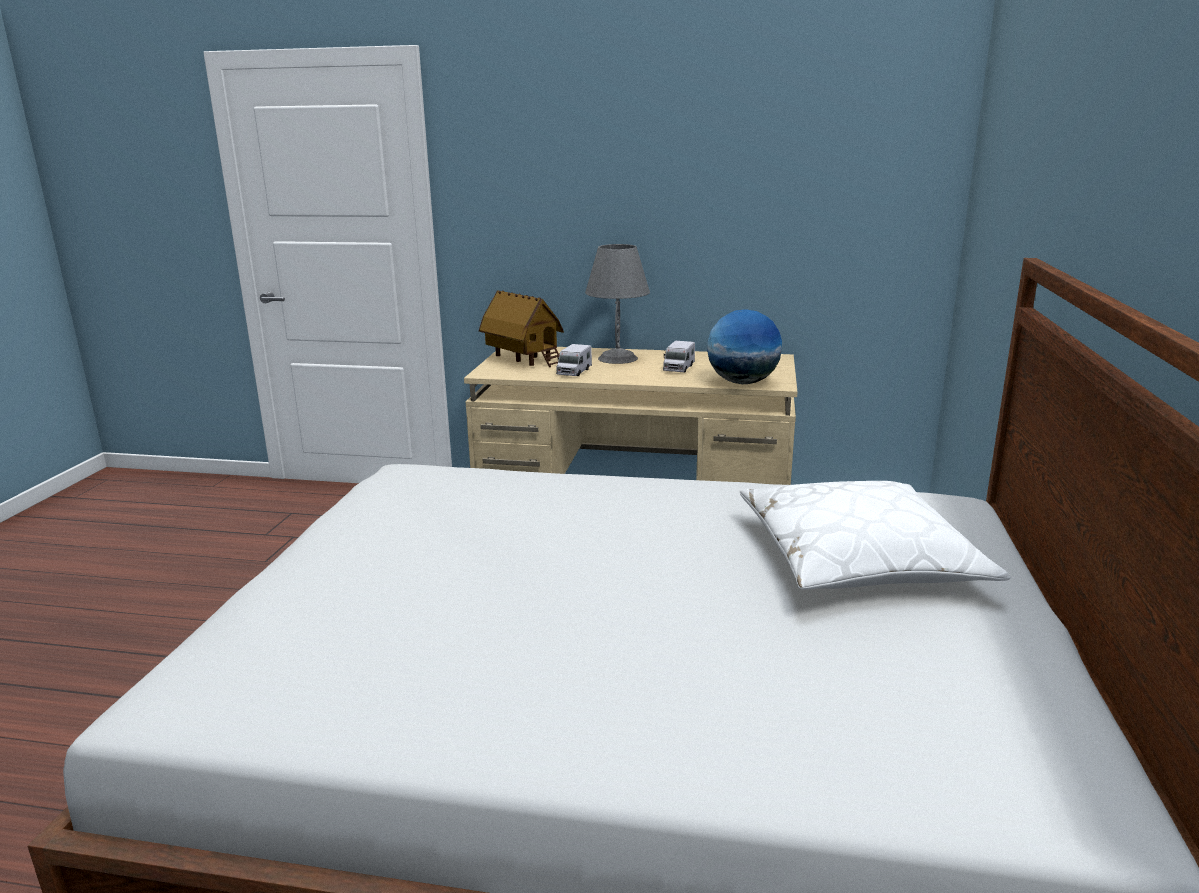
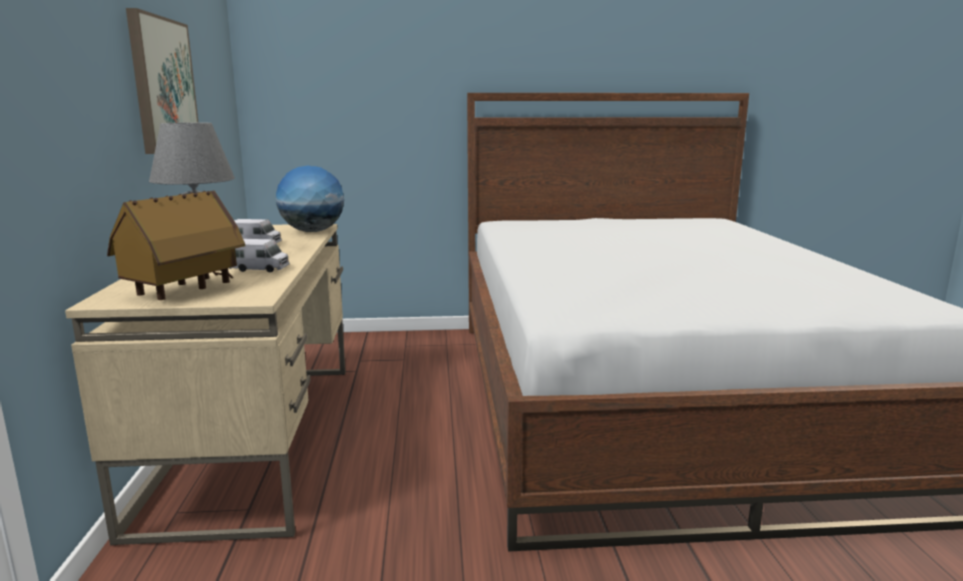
camera: 105 degrees left, 5 degrees down
white pillow [740,481,1011,590] -> none
none -> picture [126,8,199,154]

